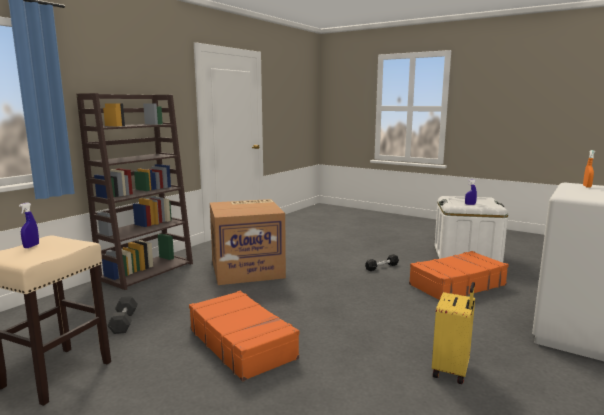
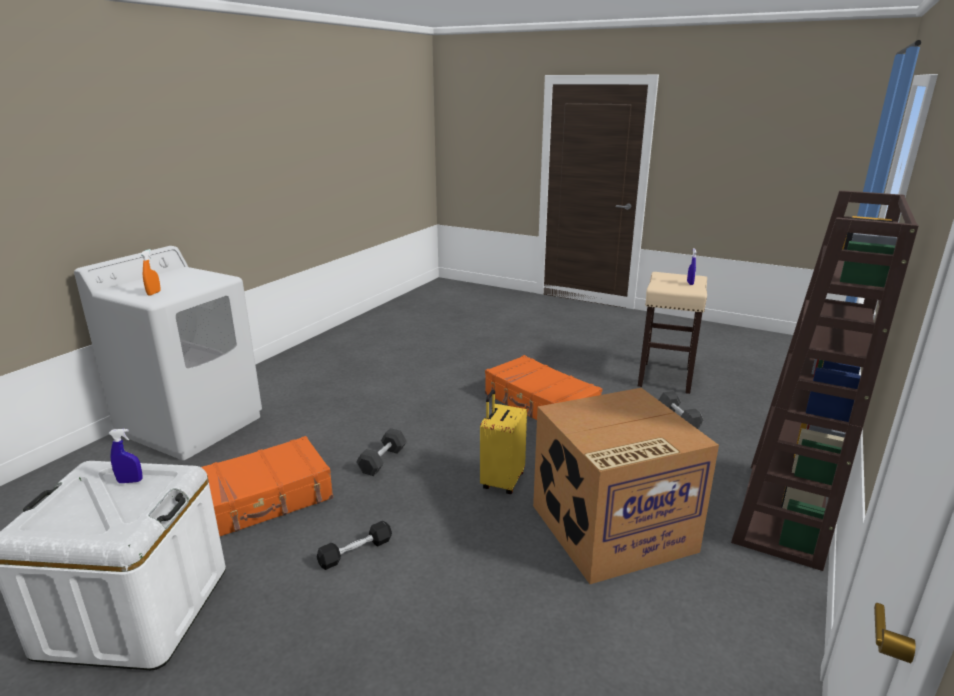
camera: 175 degrees right, 10 degrees up
yellow suitcase [432,282,475,384] -> yellow suitcase moved to [480,390,527,494]
none -> black dumbbell [356,428,407,476]

